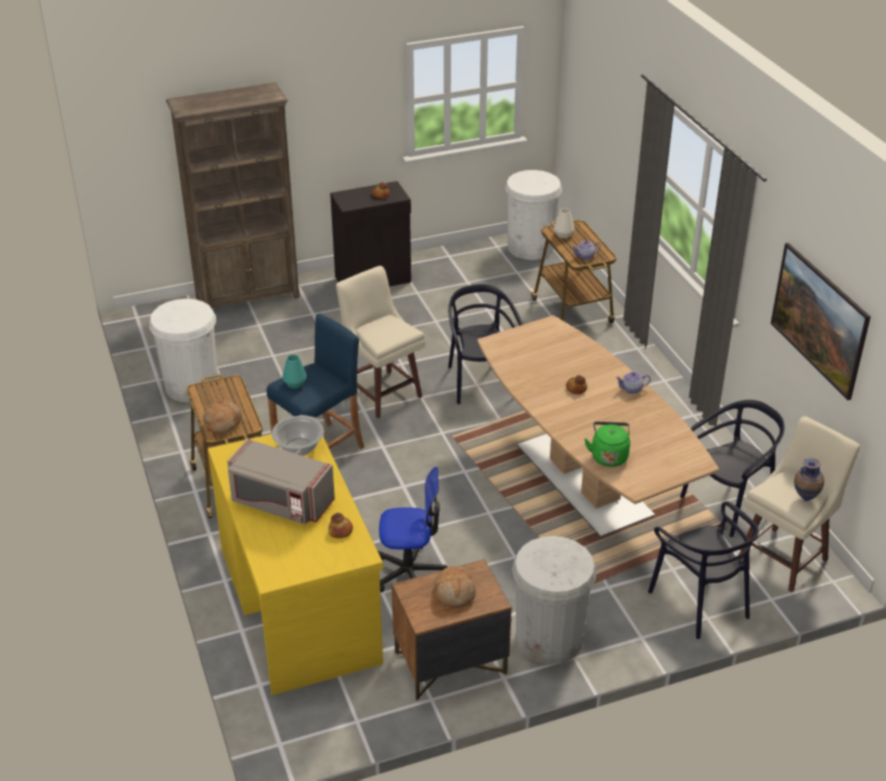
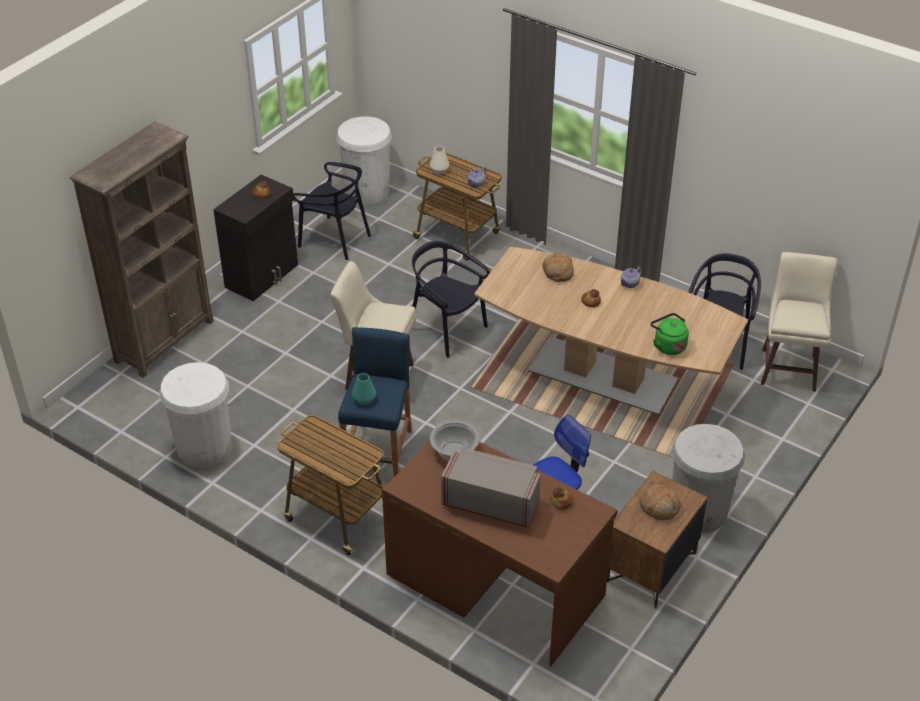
camera: 35 degrees left, 5 degrees up
bread [203,400,242,434] -> bread moved to [542,253,574,282]
yellow desk [208,434,383,695] -> brown desk [382,441,618,666]
grey microwave [227,439,335,525] -> grey microwave turned 150 degrees counterclockwise [441,447,541,528]
black chair [648,501,759,639] -> black chair moved to [293,162,371,260]
picture [771,243,871,400] -> none
vase [794,458,824,501] -> none

